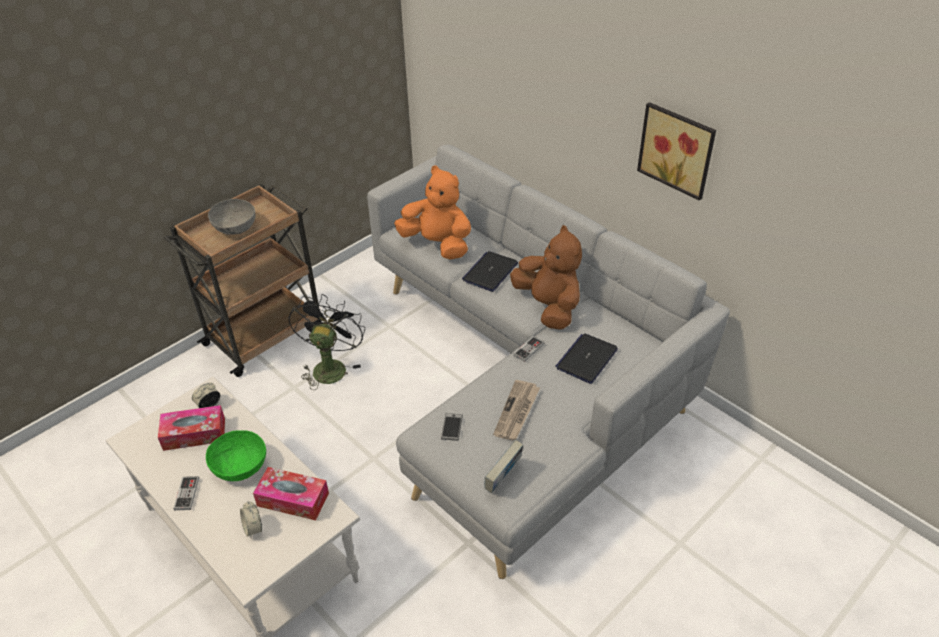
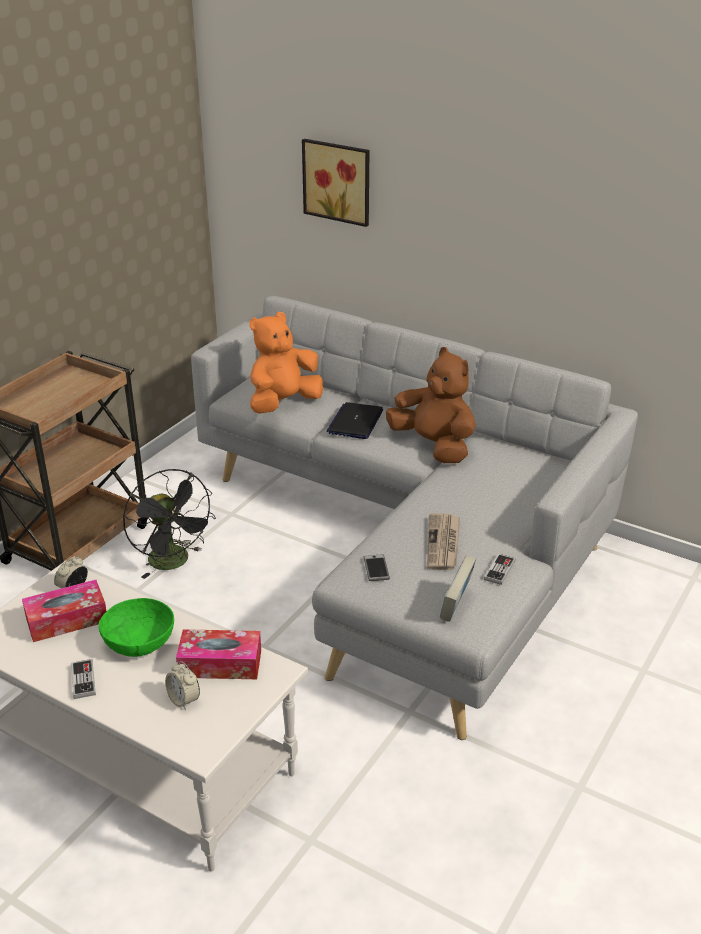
camera: 15 degrees left, 10 degrees down
grey bowl [208,199,255,235] -> none
black fan [288,294,365,390] -> black fan turned 150 degrees clockwise [123,469,216,579]
orange plush toy [394,166,471,260] -> orange plush toy turned 60 degrees counterclockwise [250,312,323,414]
game controller [513,336,544,362] -> game controller moved to [484,554,515,585]
laptop [555,333,618,384] -> none
picture [637,102,716,201] -> picture moved to [302,139,369,227]

